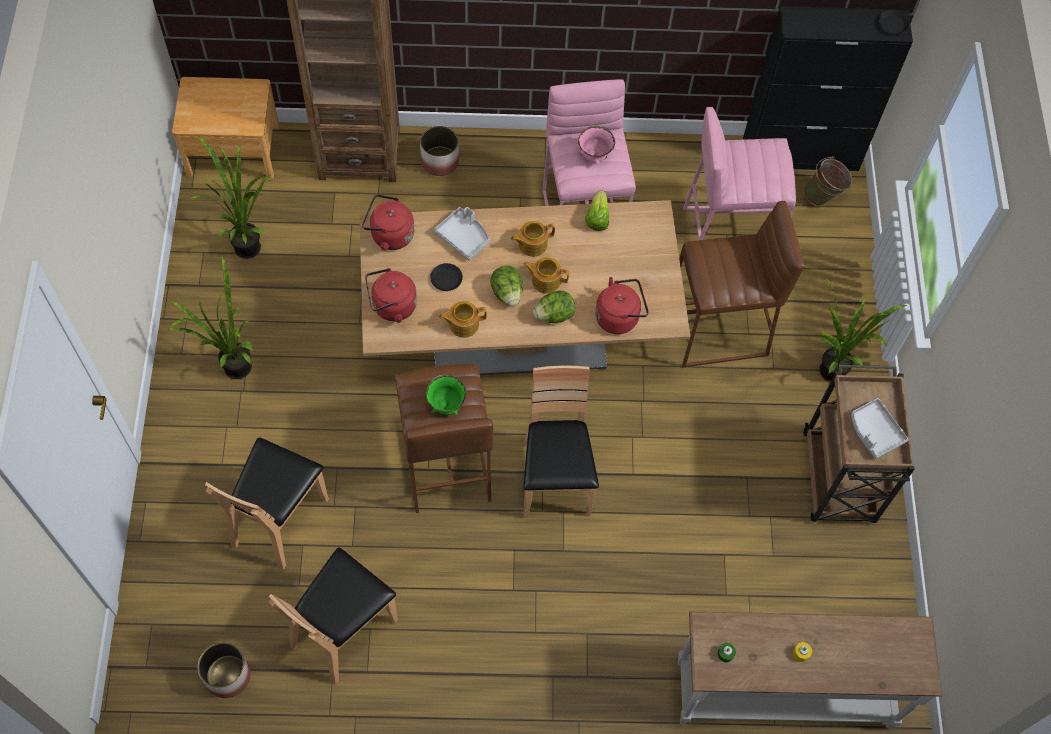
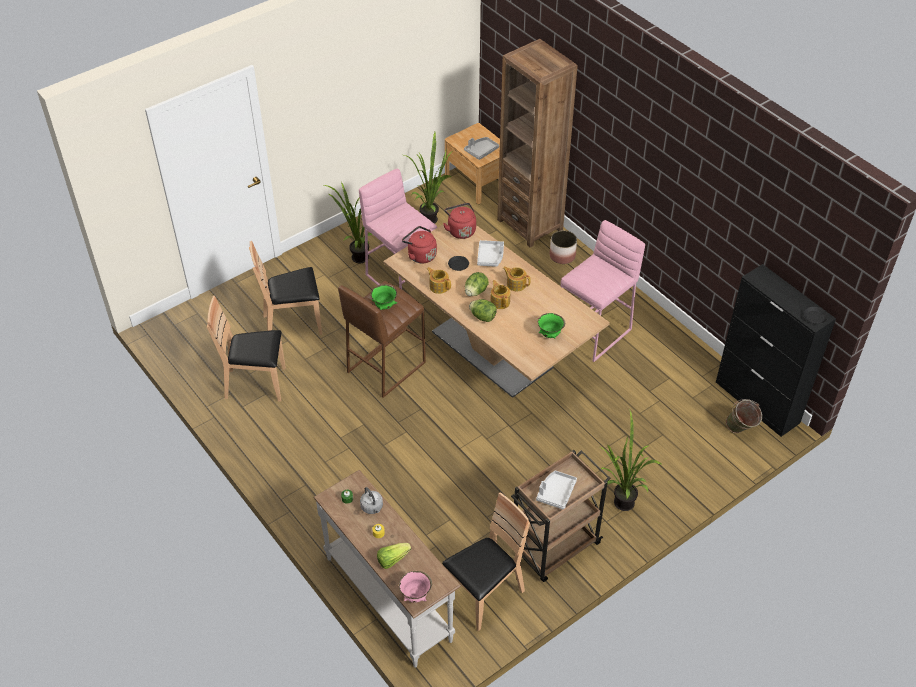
camera: 55 degrees right, 15 degrees down
planter [198,642,251,698] -> none
brown chair [524,366,599,518] -> brown chair moved to [442,492,530,631]
pink bowl [578,126,615,165] -> pink bowl moved to [399,571,432,603]
lettuce [585,190,609,231] -> lettuce moved to [377,543,411,569]
red kettle [595,277,649,334] -> none
brown stool [679,201,805,367] -> none
pink stool [683,107,796,240] -> pink stool moved to [359,168,437,289]
none -> grey kettle [360,487,383,514]
none -> grey tray [464,137,499,160]
none -> green bowl [538,313,565,338]

